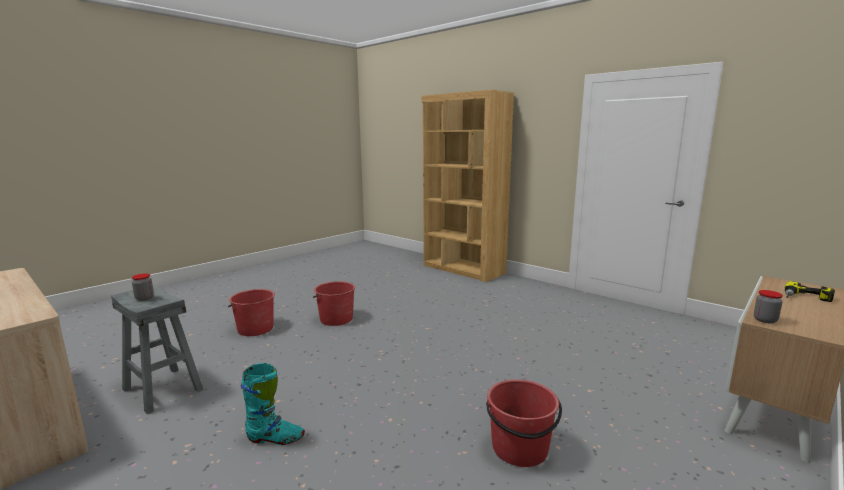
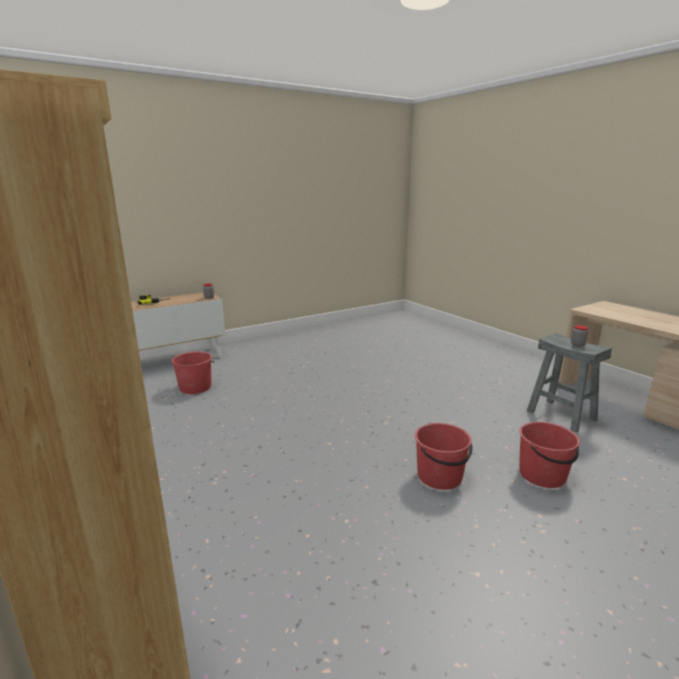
camera: 165 degrees left, 5 degrees up
turquoise boot [241,363,305,445] -> none
red bucket [486,379,562,467] -> red bucket moved to [172,351,214,394]

